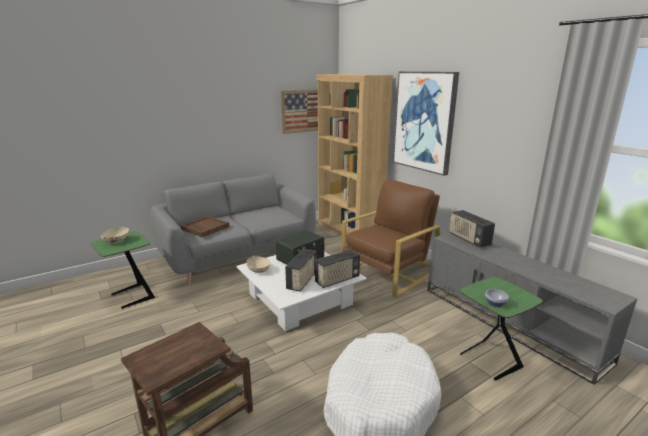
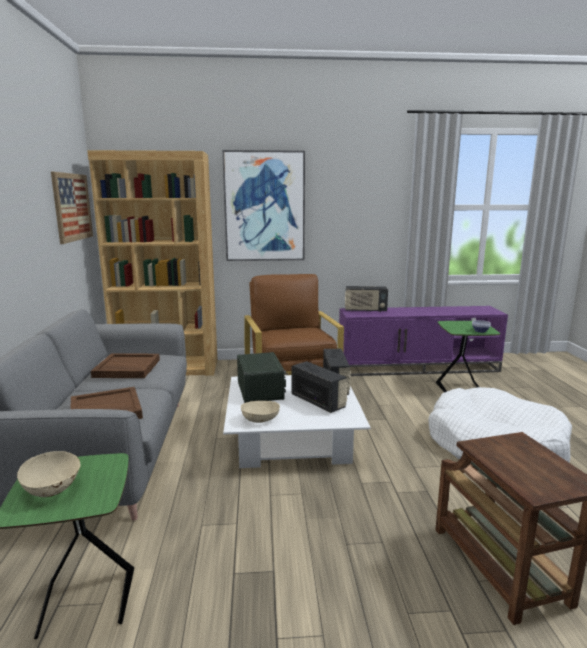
camera: 60 degrees left, 5 degrees down
grey tv stand [427,232,638,385] -> purple tv stand [339,306,508,376]
none -> brown tray [91,353,160,378]

